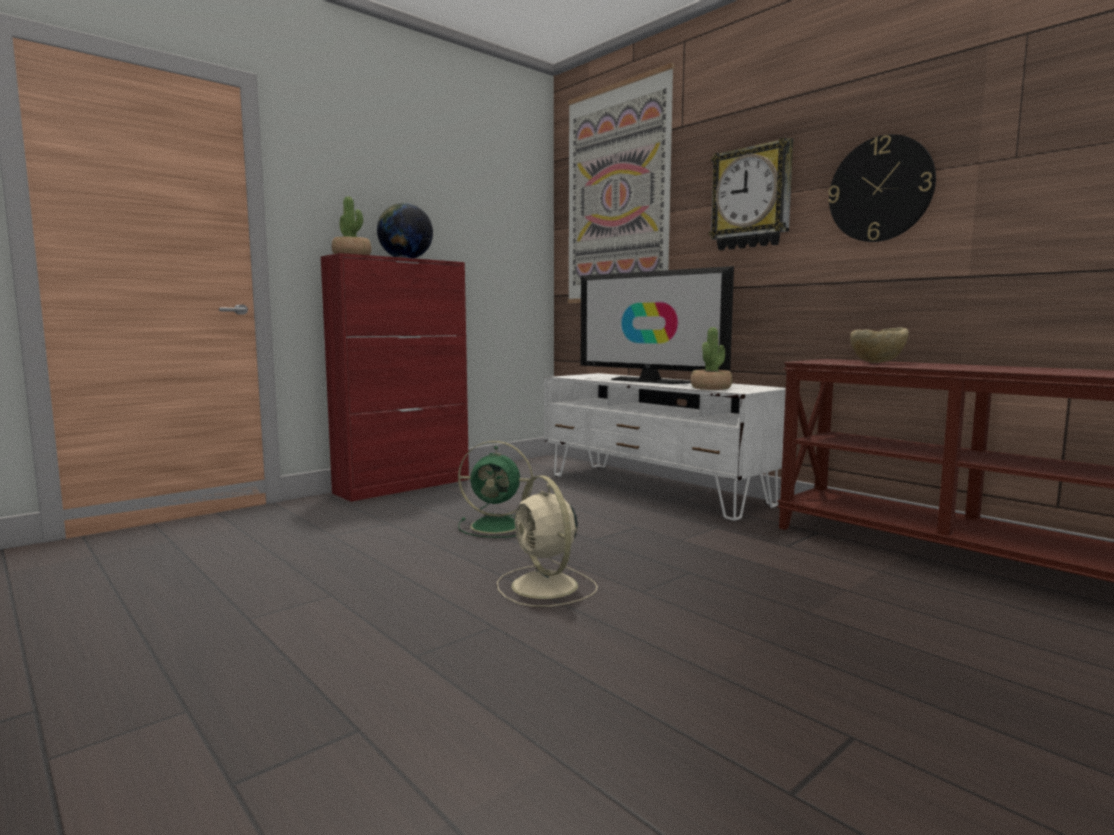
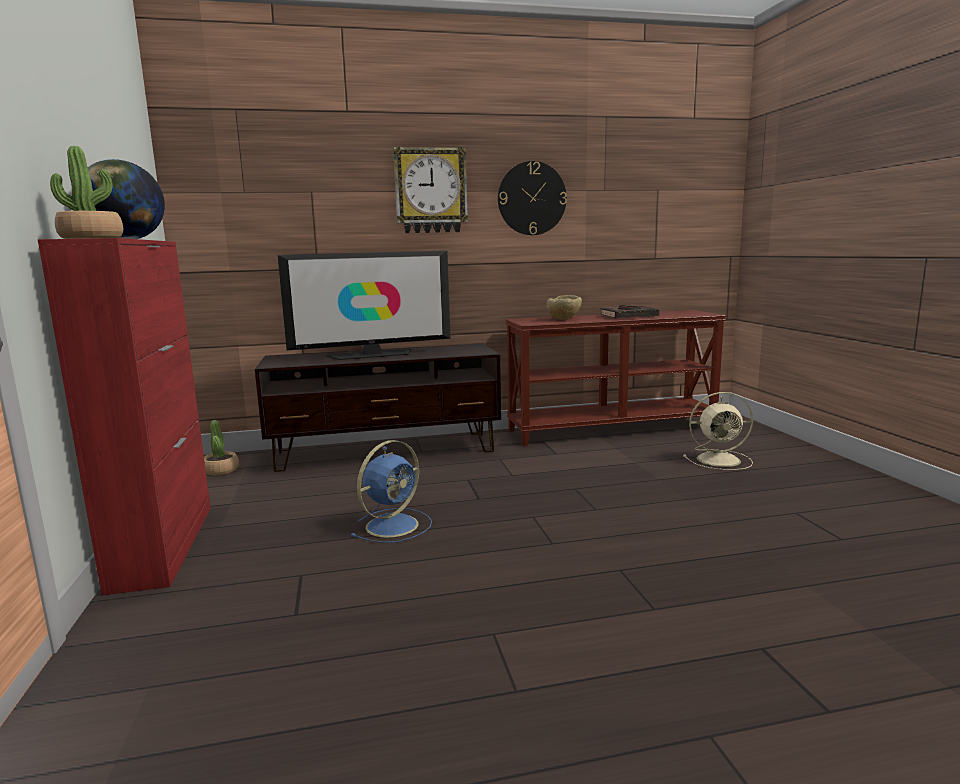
camera: 60 degrees left, 5 degrees up
green fan [458,441,533,538] -> blue fan [350,440,432,543]
beige fan [497,475,598,607] -> beige fan moved to [683,392,753,470]
white tv stand [544,373,786,521] -> brown tv stand [255,343,501,472]
picture [568,63,674,303] -> none
potted plant [691,327,732,390] -> potted plant moved to [204,420,239,475]
none -> black book [601,305,659,318]

